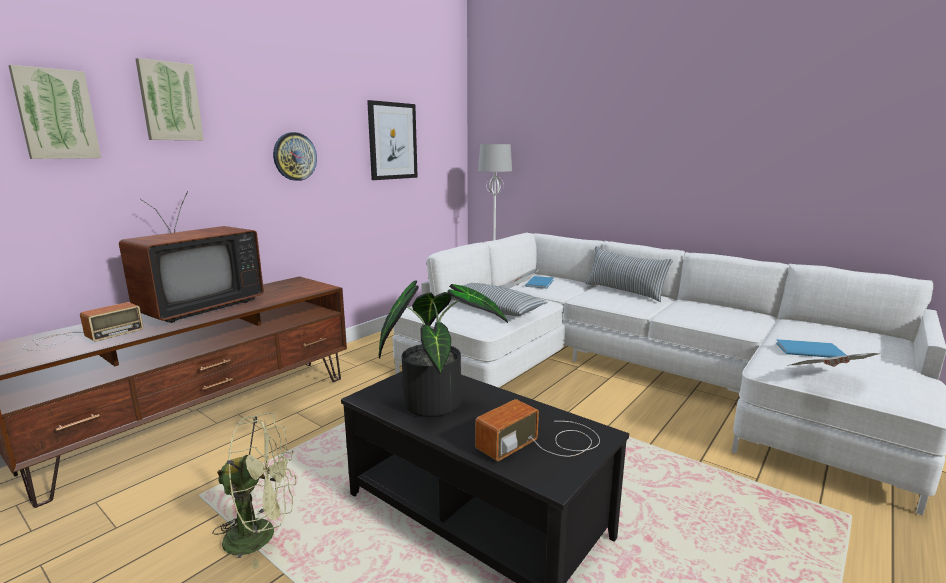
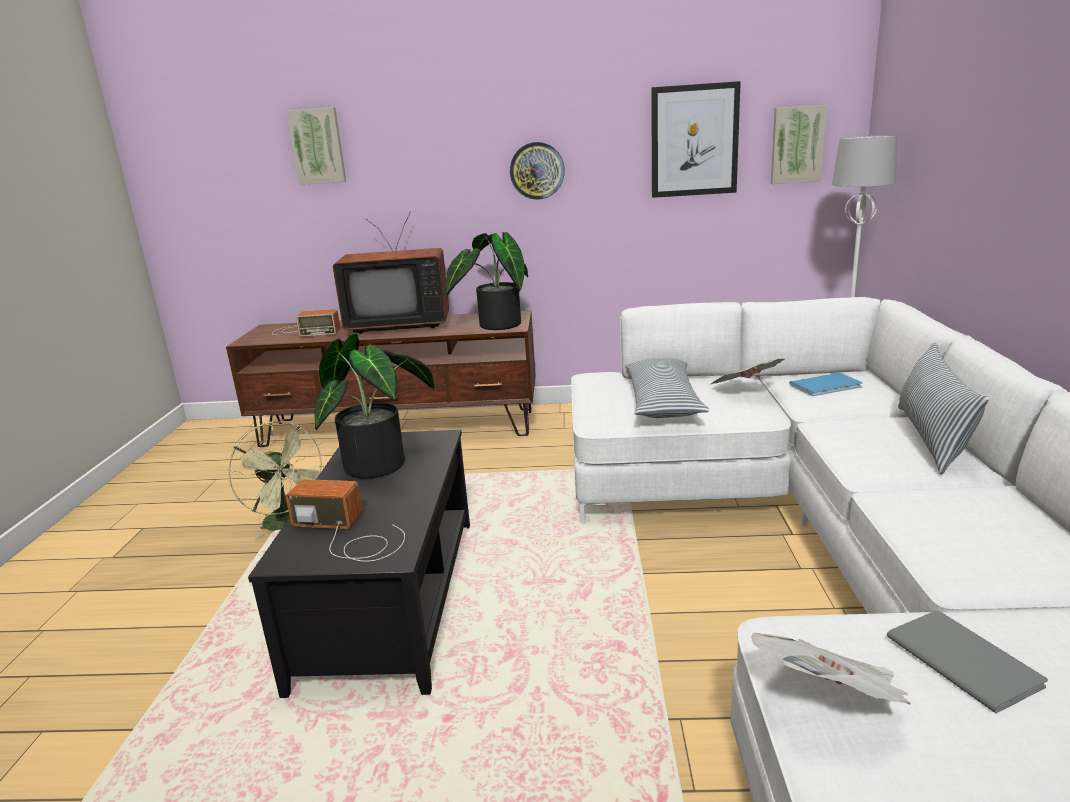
camera: 55 degrees right, 5 degrees up
picture [135,58,204,140] -> picture moved to [771,105,827,184]
blue book [776,339,846,358] -> grey book [887,610,1048,713]
none -> potted plant [446,232,528,330]

